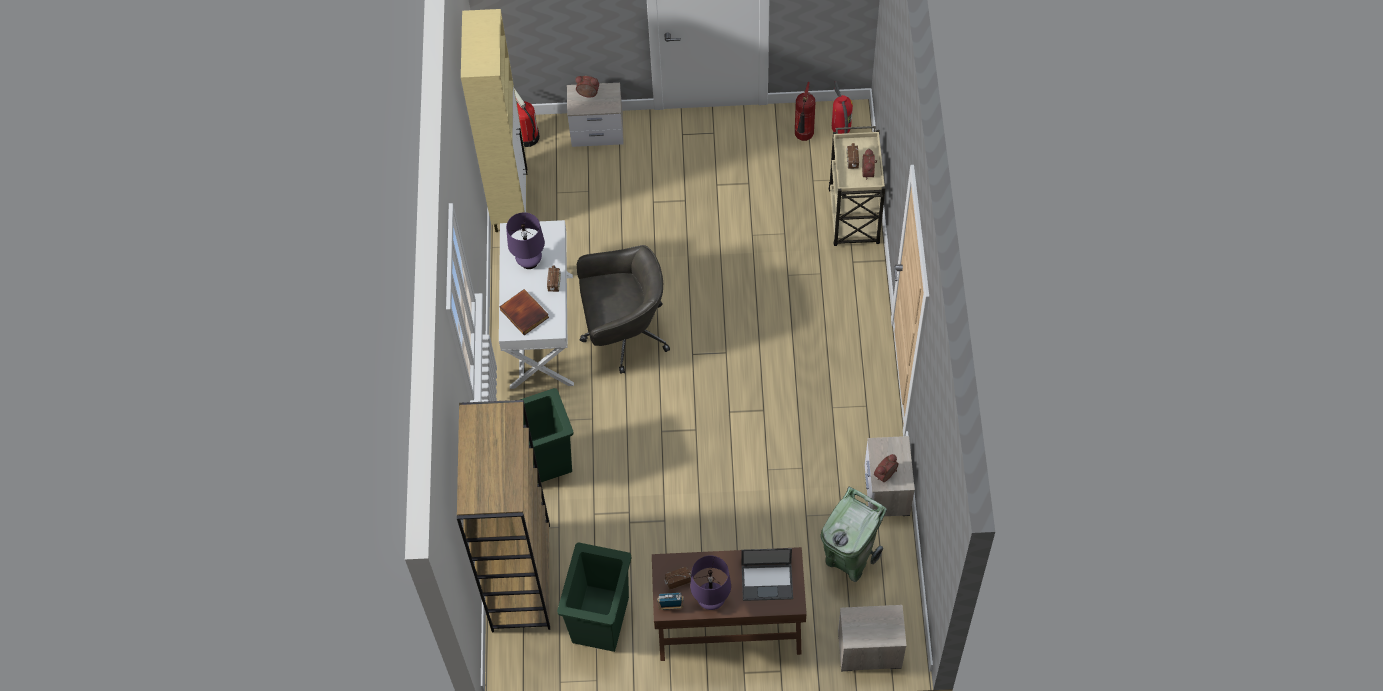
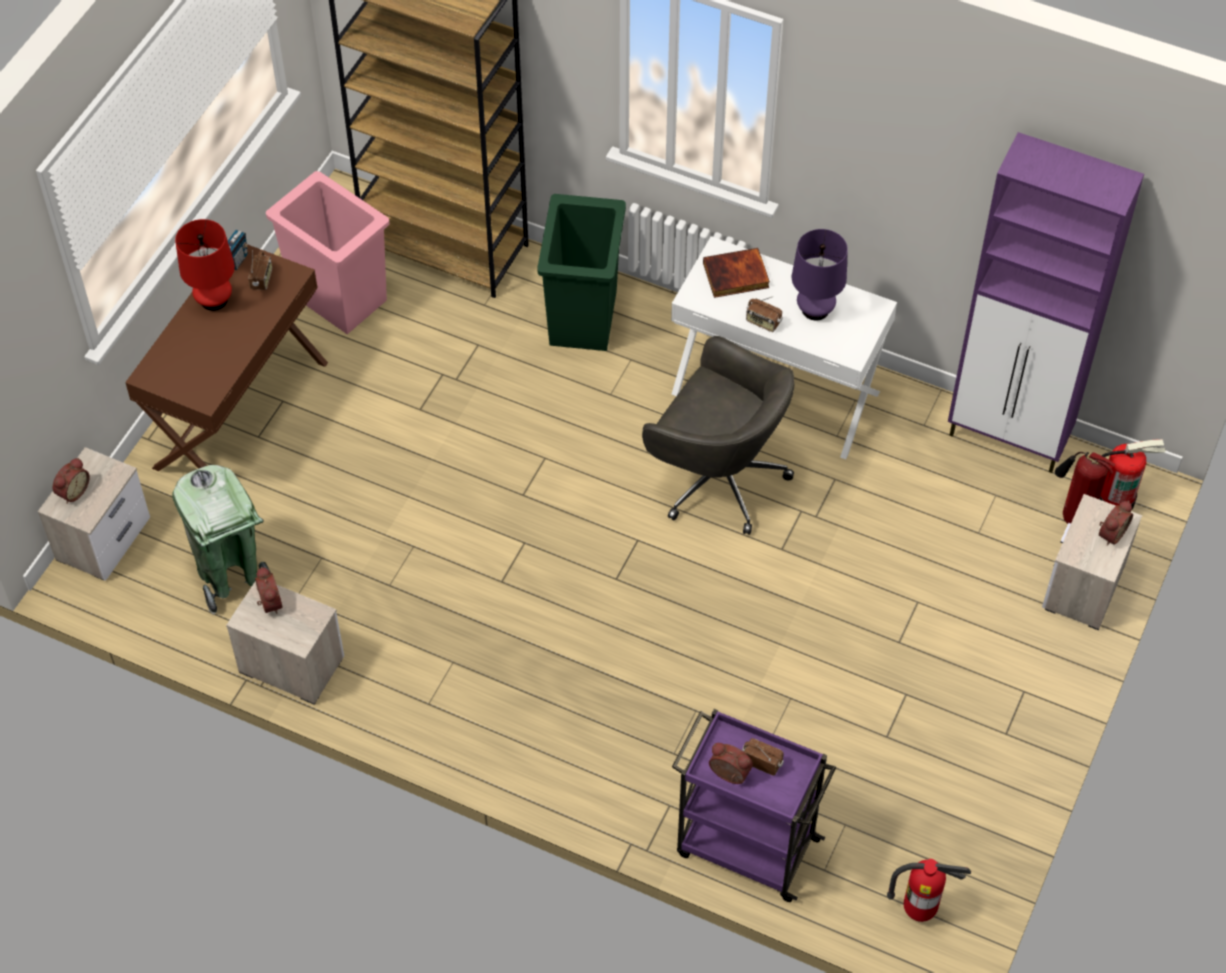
camera: 115 degrees right, 5 degrees down
beige cabinet [461,9,528,232] -> purple cabinet [948,132,1144,473]
green trash can [557,543,631,652] -> pink trash can [266,171,390,334]
grey office chair [577,245,670,374] -> grey office chair turned 75 degrees counterclockwise [642,336,794,535]
purple table lamp [690,556,731,610] -> red table lamp [175,219,235,311]
laptop [741,548,793,601] -> none
fire extinguisher [795,82,815,141] -> fire extinguisher moved to [1055,452,1115,524]
beige cart [828,126,885,246] -> purple cart [672,709,836,902]
none -> alarm clock [53,458,90,504]

